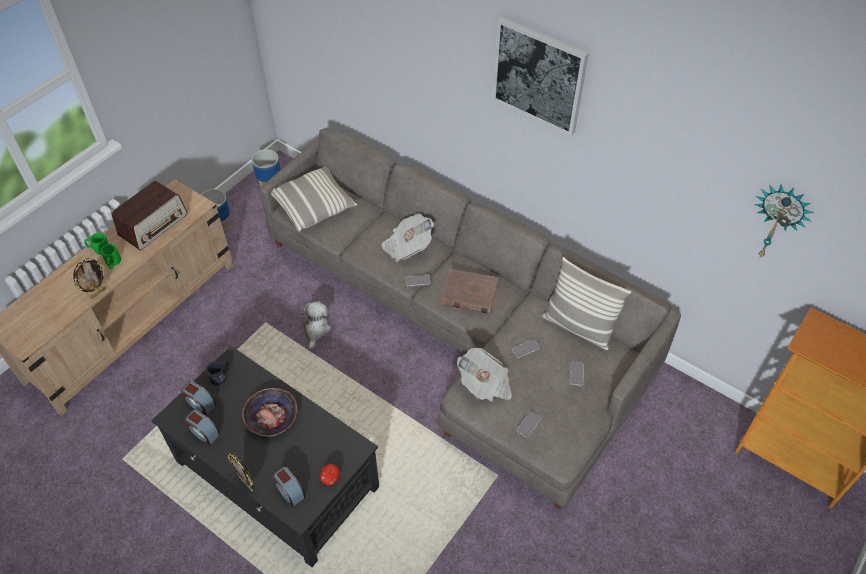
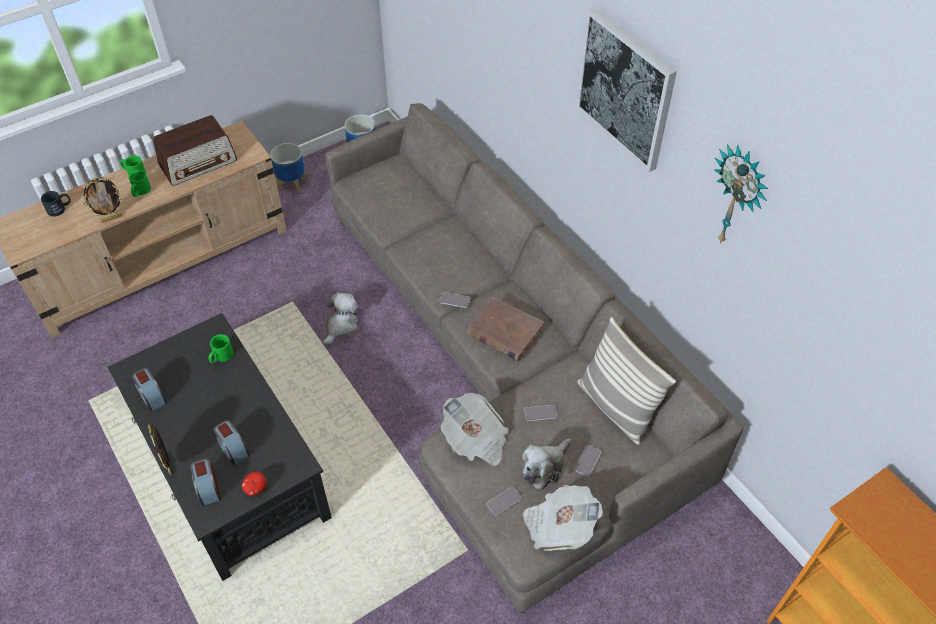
camera: 20 degrees right, 0 degrees up
alarm clock [181,381,216,416] -> alarm clock moved to [214,420,250,465]
black mug [206,360,230,385] -> black mug moved to [41,191,71,217]
bowl [242,388,298,437] -> none
pillow [271,166,357,232] -> none
newspaper [382,214,434,262] -> newspaper moved to [523,485,603,551]
wall clock [754,185,814,257] -> wall clock moved to [714,144,768,243]
none -> green mug [209,334,233,364]
none -> plush toy [522,438,571,490]

